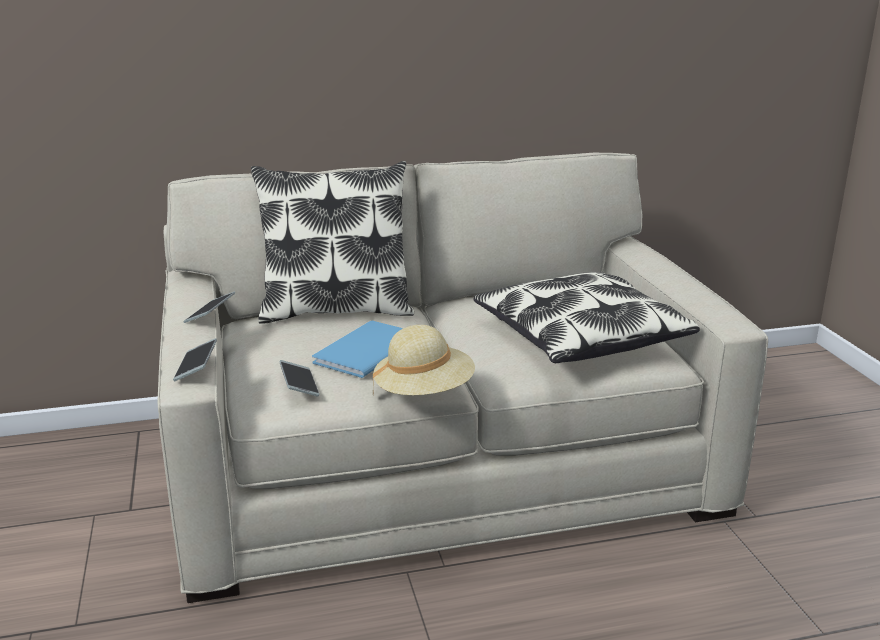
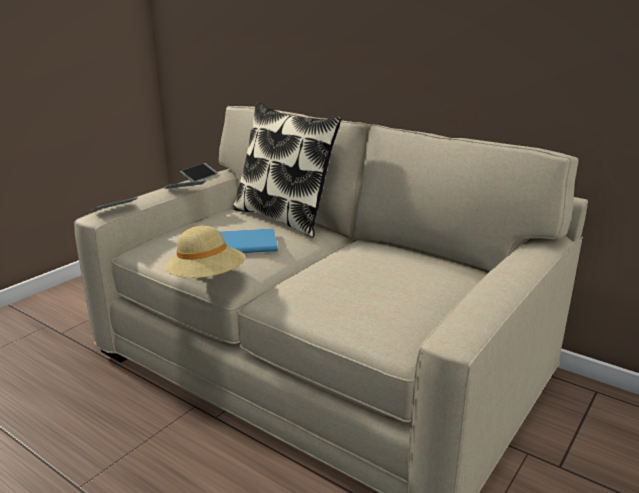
camera: 50 degrees right, 0 degrees up
phone [279,360,319,397] -> phone moved to [180,163,218,182]
pillow [474,272,700,363] -> none

